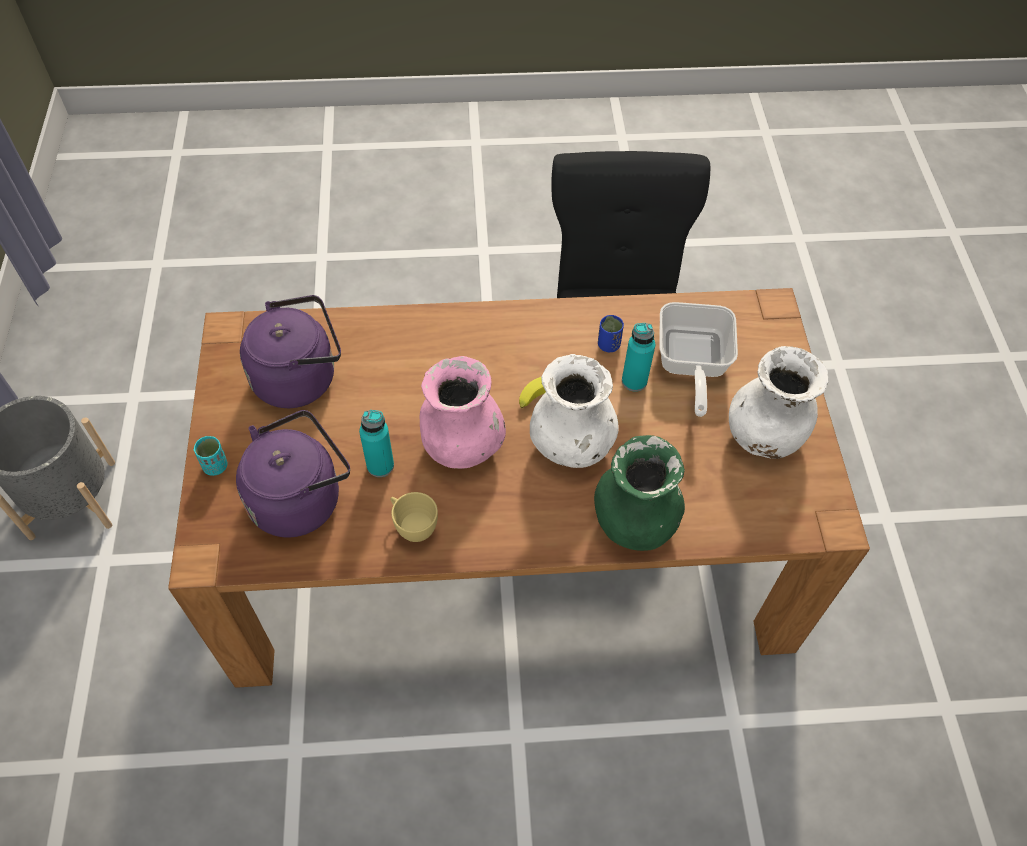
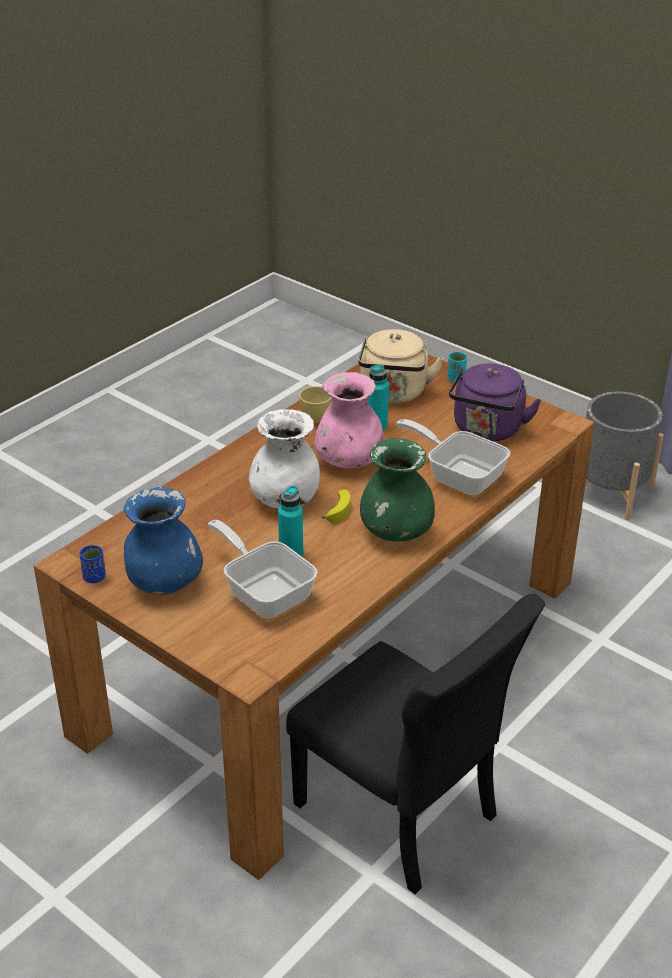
camera: 135 degrees right, 20 degrees down
purple kettle [236,410,350,537] -> beige kettle [358,329,444,404]
green vase [594,435,685,551] -> green vase moved to [360,438,435,542]
blue cup [598,315,624,352] -> blue cup moved to [79,545,106,583]
white vase [729,346,828,459] -> blue vase [123,487,203,595]
none -> frying pan [396,419,510,495]

